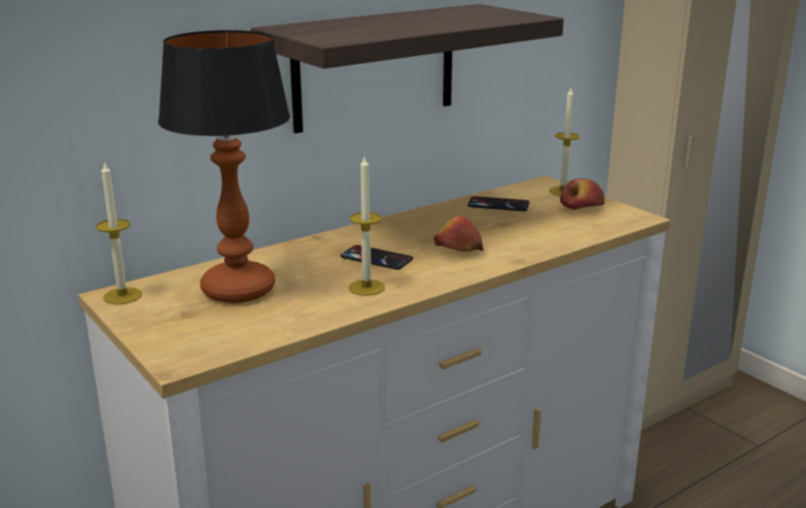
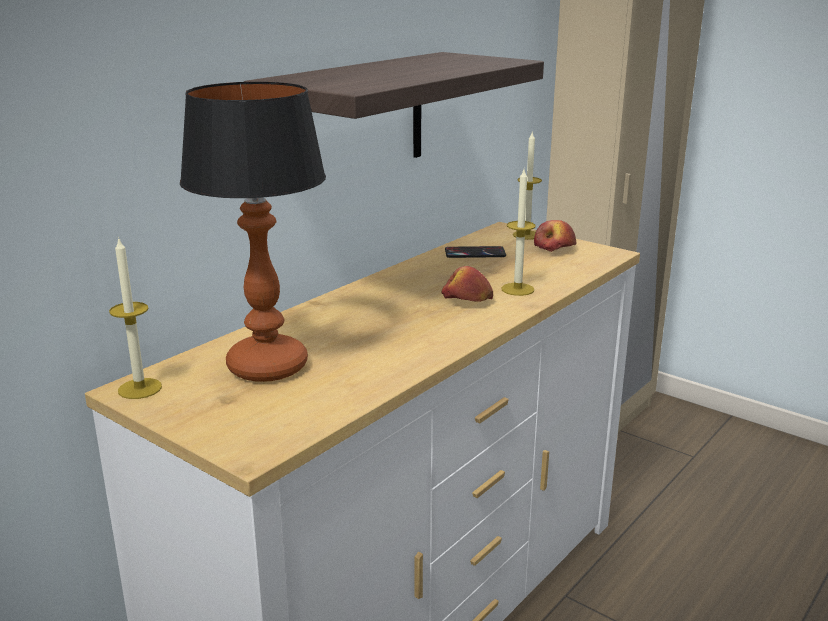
camera: 15 degrees left, 0 degrees up
phone [340,245,413,270] -> none
candle [349,155,385,296] -> candle moved to [501,169,536,296]

